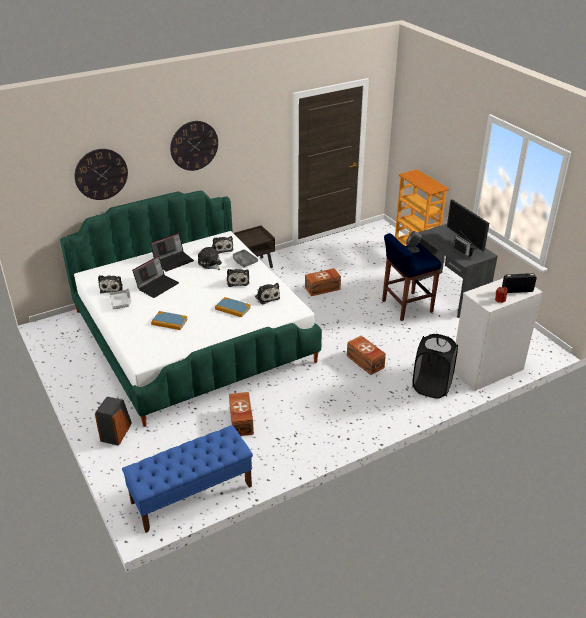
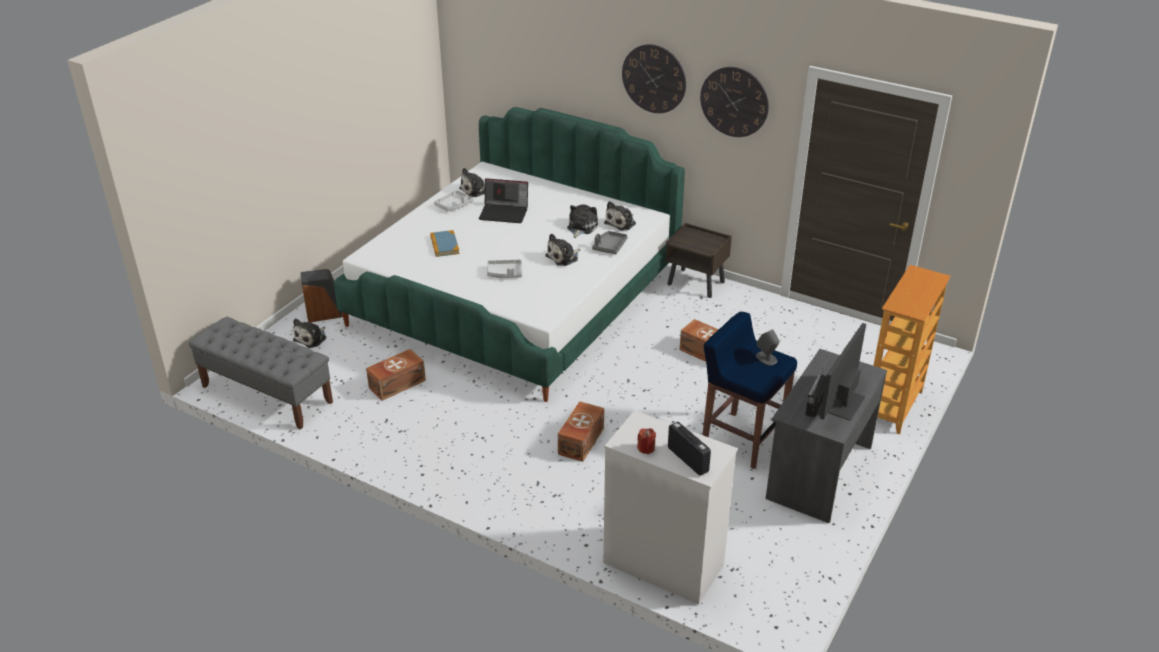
camera: 60 degrees right, 0 degrees up
wall clock [74,149,128,200] -> wall clock moved to [700,67,769,137]
blue bench [122,425,253,533] -> grey bench [189,317,333,430]
laptop [150,233,194,272] -> none
book [215,297,251,317] -> grey tray [487,259,522,278]
plush toy [255,283,280,305] -> plush toy moved to [293,318,326,348]
black laundry basket [412,334,458,399] -> none

